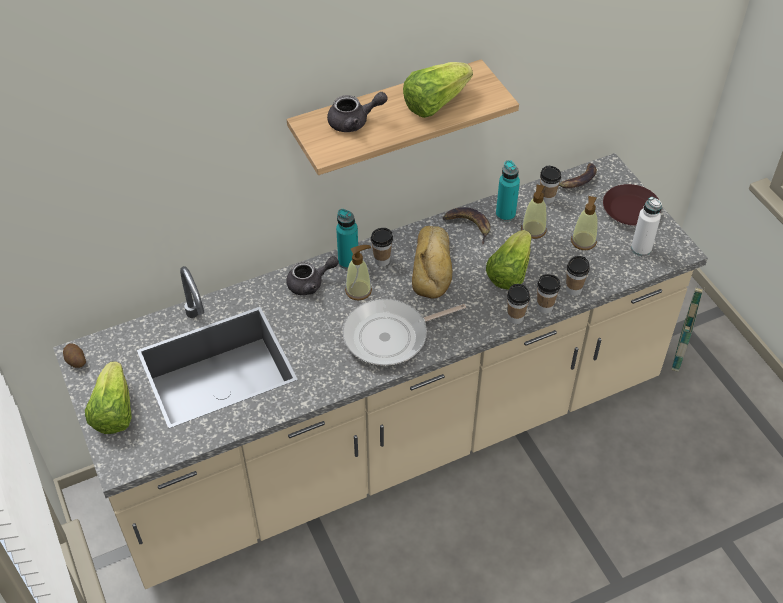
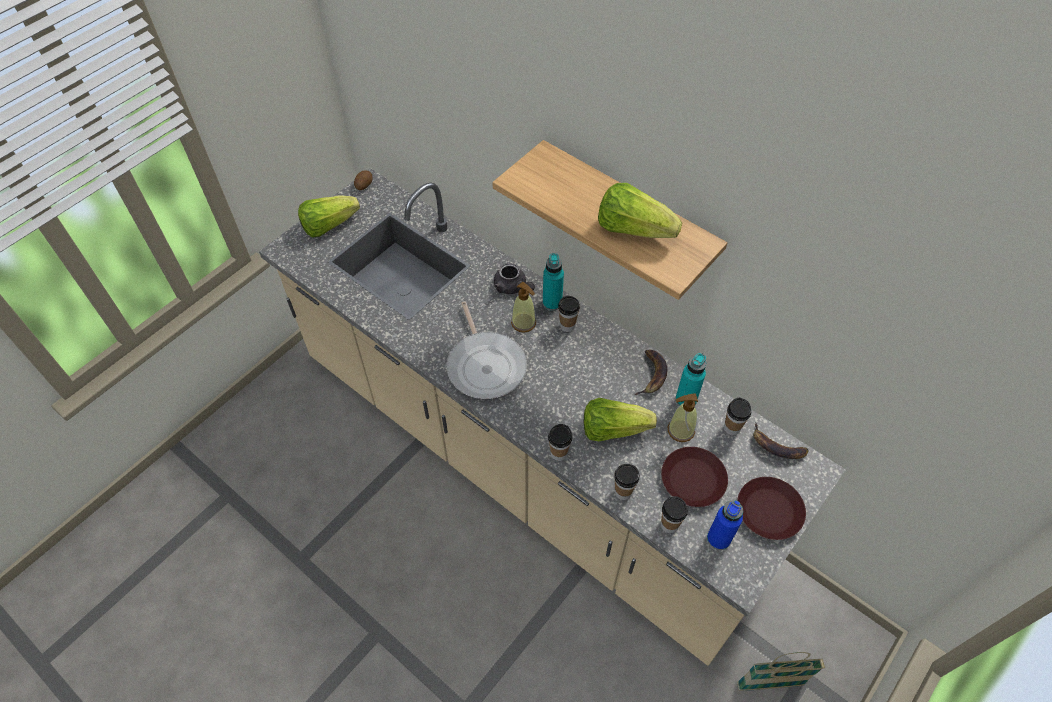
camera: 65 degrees right, 5 degrees up
grey teapot [327,92,388,132] -> none
frying pan [343,299,466,366] -> frying pan turned 150 degrees counterclockwise [447,301,527,399]
bread [412,226,452,299] -> none
cup [537,274,560,313] -> cup moved to [661,496,688,533]
soap dispenser [571,196,598,250] -> brown plate [661,447,728,507]
white bottle [631,197,662,256] -> blue bottle [707,500,743,550]

